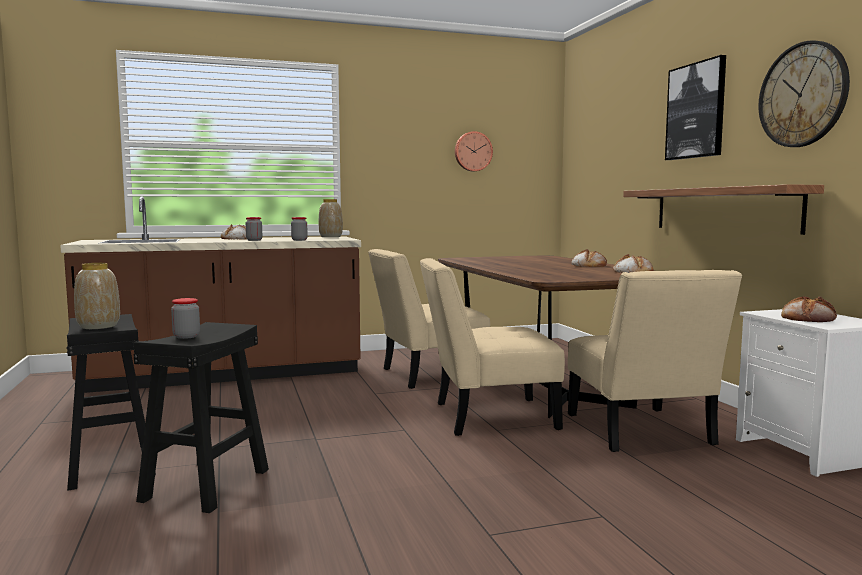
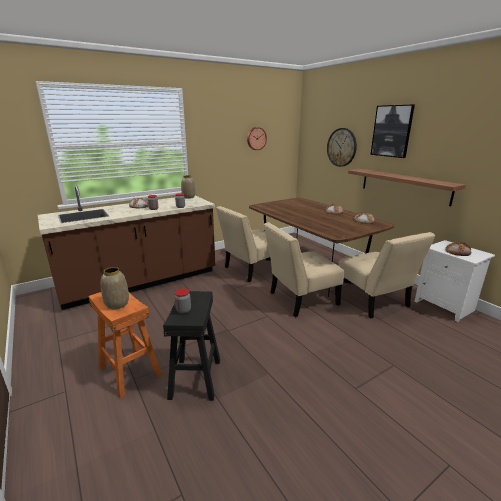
camera: 15 degrees left, 15 degrees up
black stool [66,314,156,491] -> orange stool [89,292,162,398]
wall clock [758,40,850,147] -> wall clock moved to [327,128,357,167]

